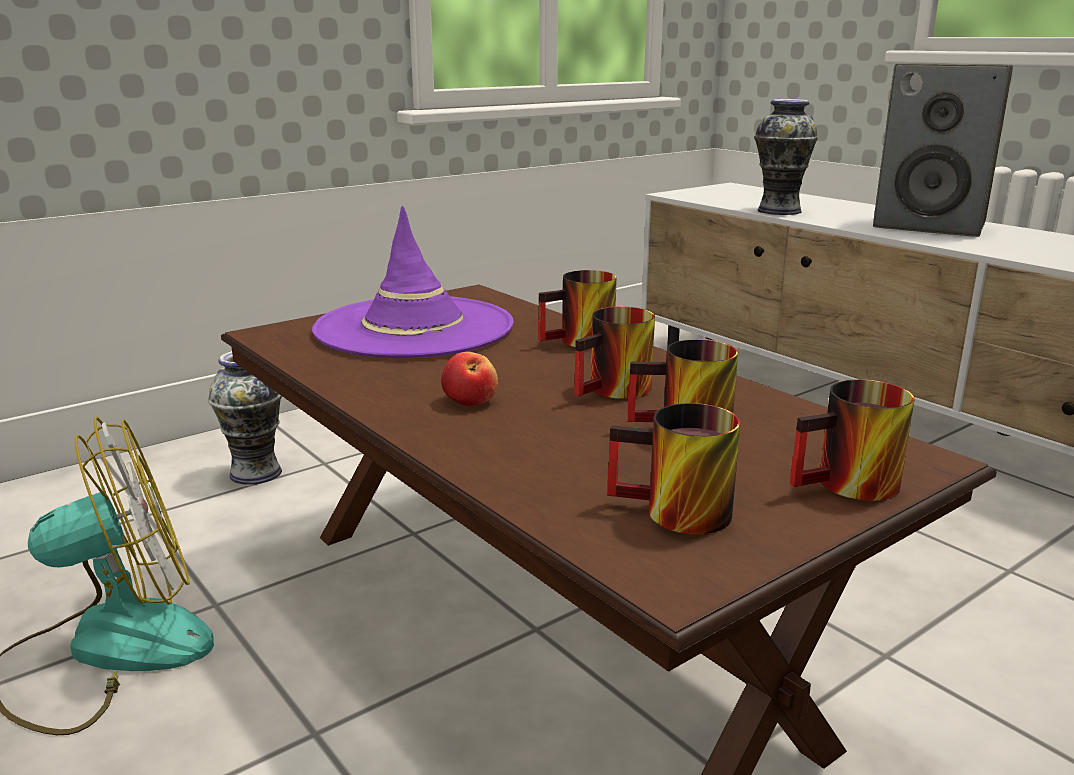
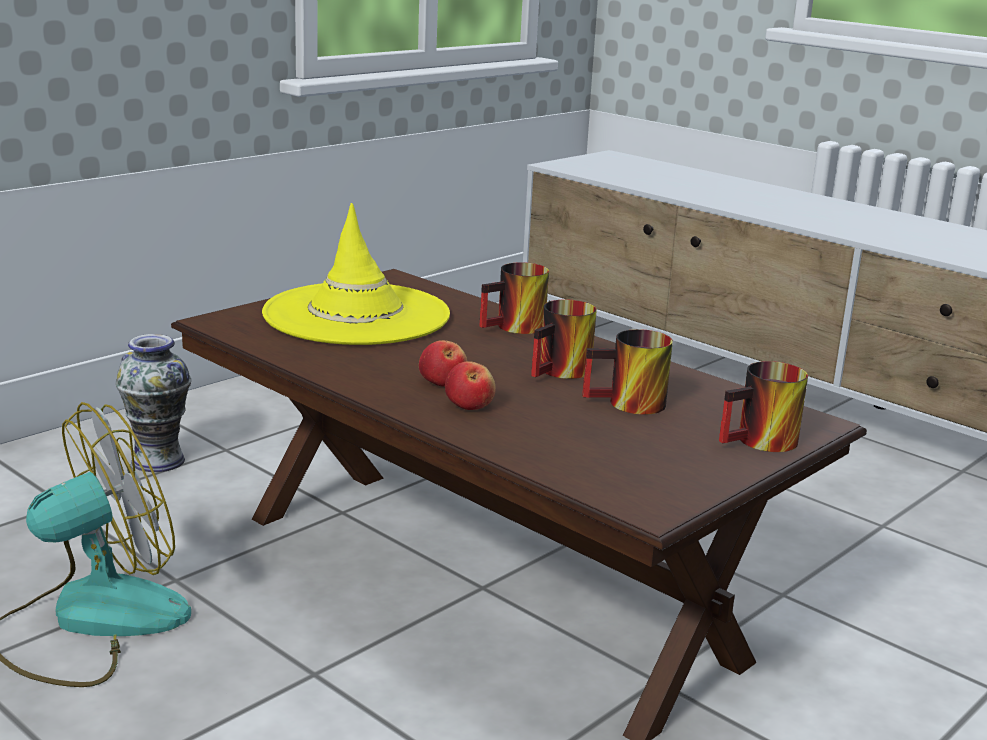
camera: 10 degrees left, 0 degrees up
purple hat [312,206,514,358] -> yellow hat [262,203,450,345]
mug [607,403,740,534] -> none
vase [754,99,818,215] -> none
speaker [873,63,1013,237] -> none
none -> apple [445,361,496,410]

